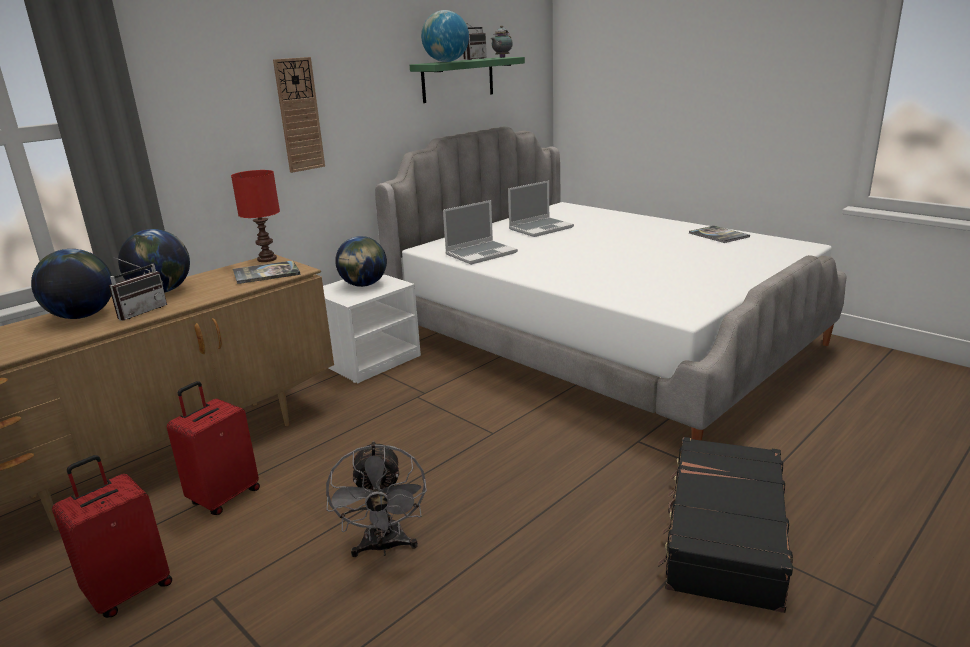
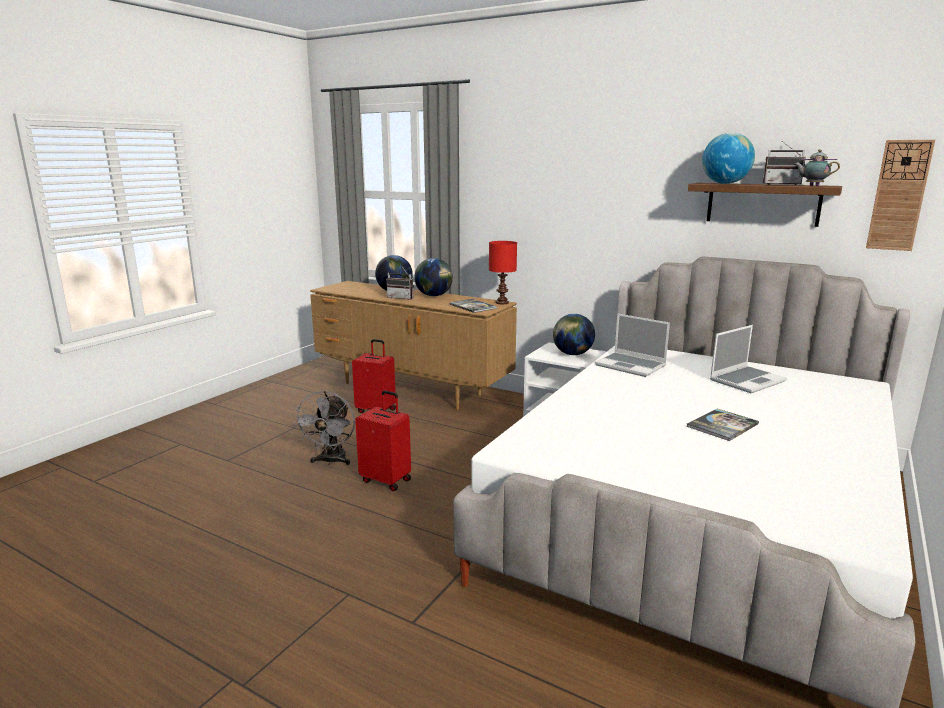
camera: 75 degrees right, 5 degrees down
red suitcase [52,455,172,618] -> red suitcase moved to [355,391,411,491]
wall clock [273,57,325,173] -> wall clock moved to [866,140,935,251]
grey fan [326,441,427,557] -> grey fan turned 60 degrees counterclockwise [293,391,355,465]
green shelf [410,57,525,103] -> brown shelf [688,183,842,227]
laptop [508,181,574,237] -> laptop turned 75 degrees counterclockwise [710,325,787,393]
black suitcase [658,437,793,613] -> none
book [689,226,750,243] -> book moved to [687,409,759,441]

